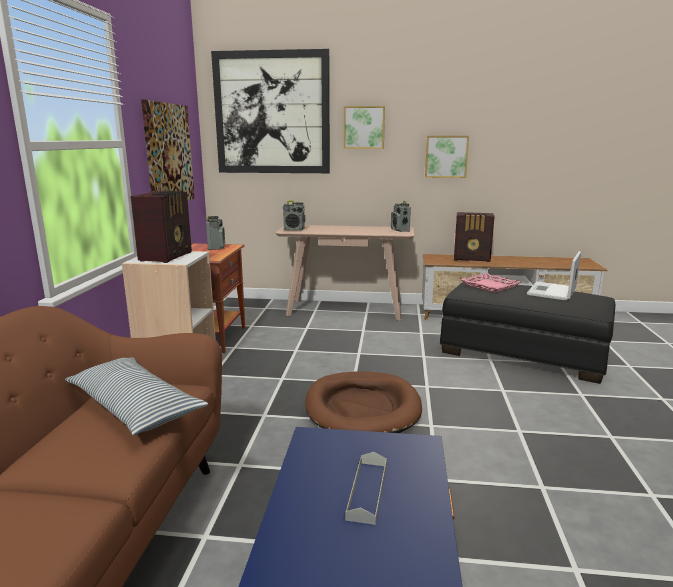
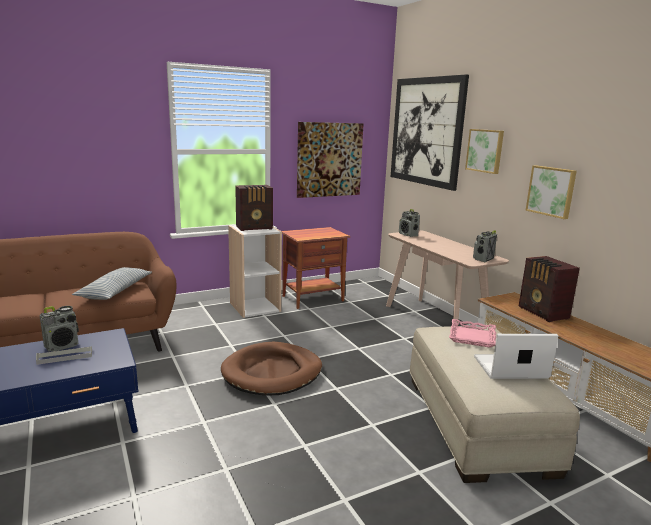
camera: 55 degrees right, 0 degrees up
radio [206,216,225,250] -> radio moved to [39,306,79,352]
black ottoman [440,280,616,384] -> beige ottoman [410,327,580,483]

